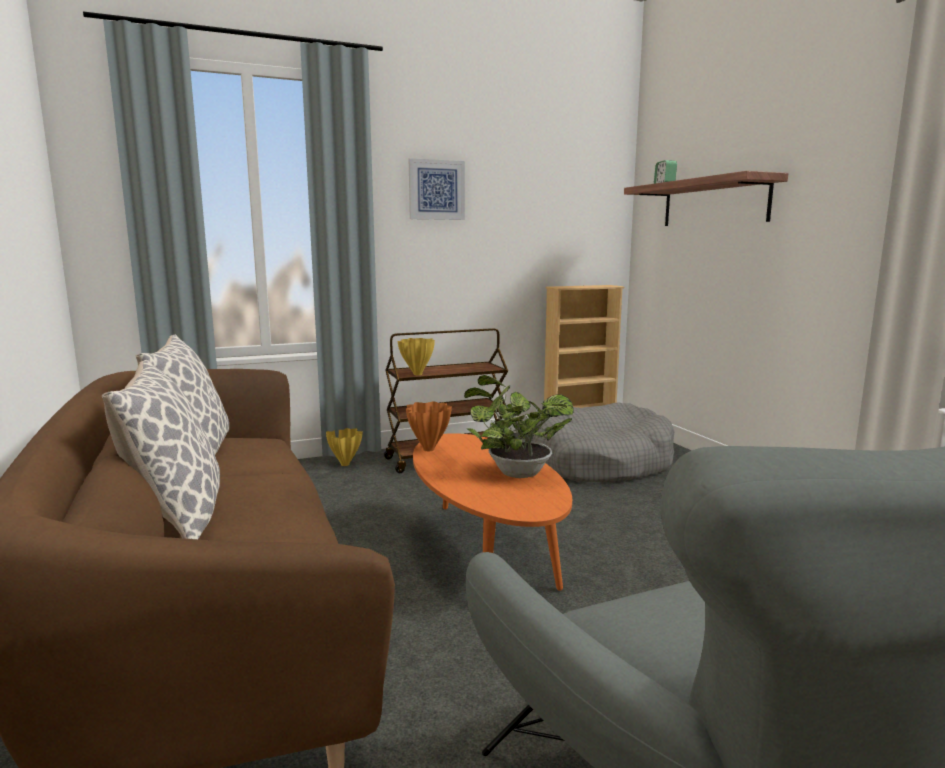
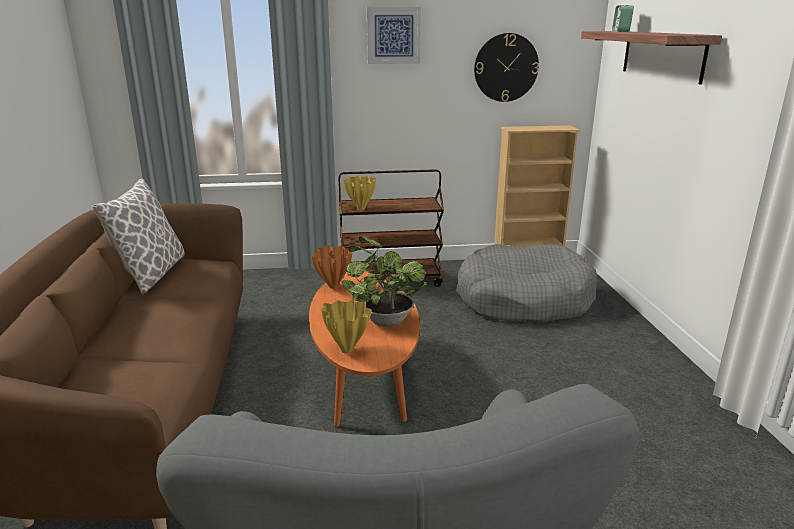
camera: 15 degrees right, 10 degrees up
pillow [102,360,220,539] -> none
yellow vase [326,428,363,466] -> yellow vase moved to [321,299,371,353]
none -> wall clock [474,33,539,102]

